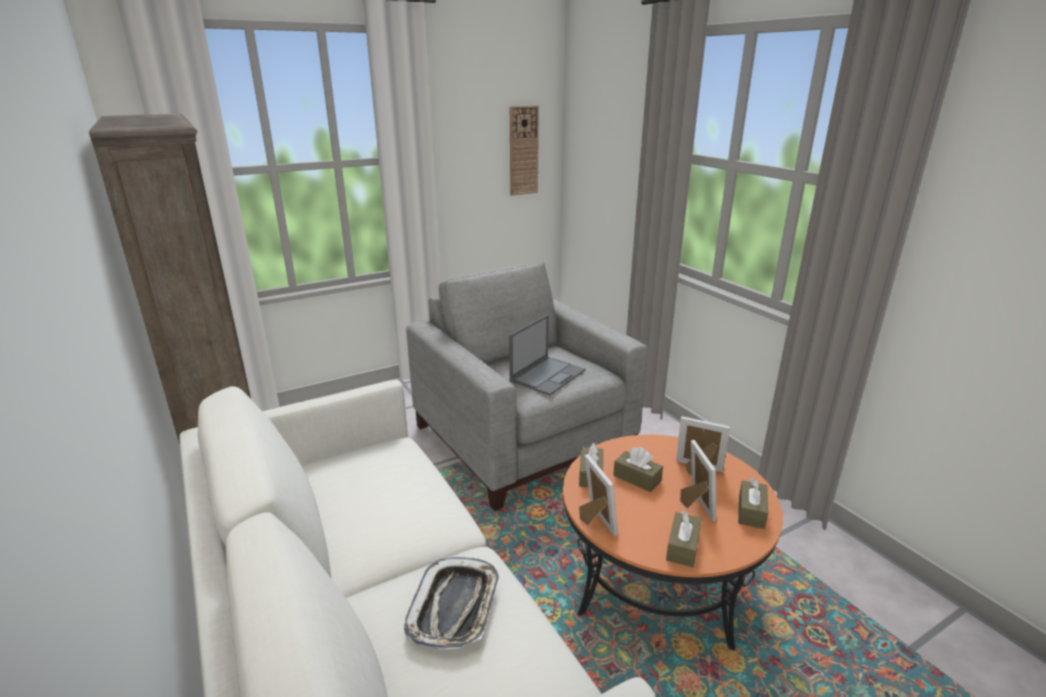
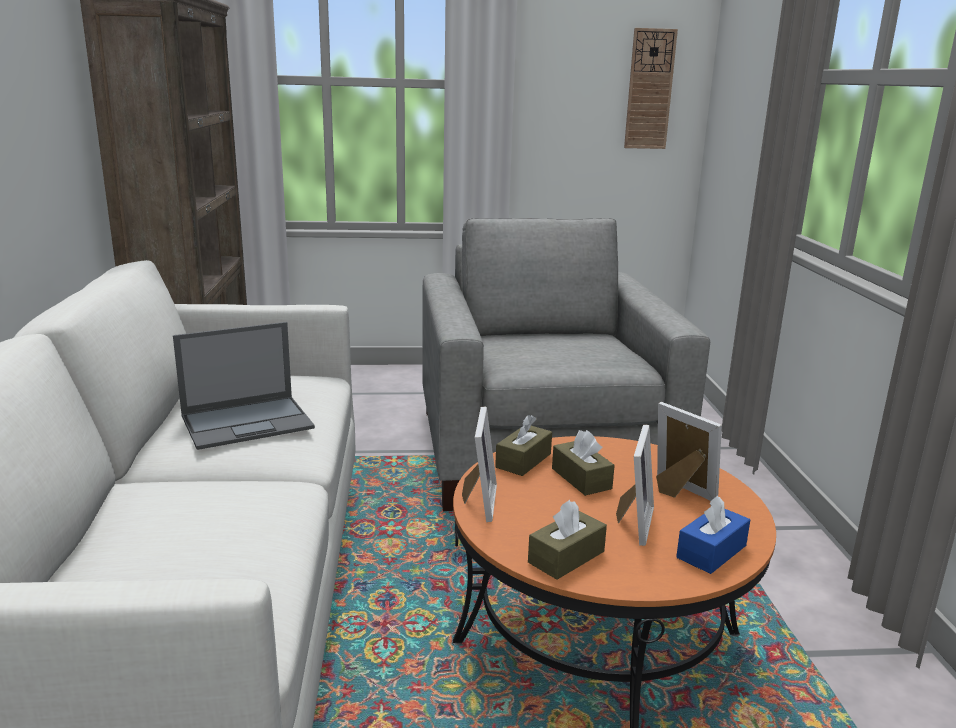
camera: 25 degrees right, 5 degrees down
tray [404,557,499,650] -> none
laptop [509,315,586,396] -> laptop moved to [173,322,315,450]
brown tissue box [738,478,768,529] -> blue tissue box [676,495,750,574]

